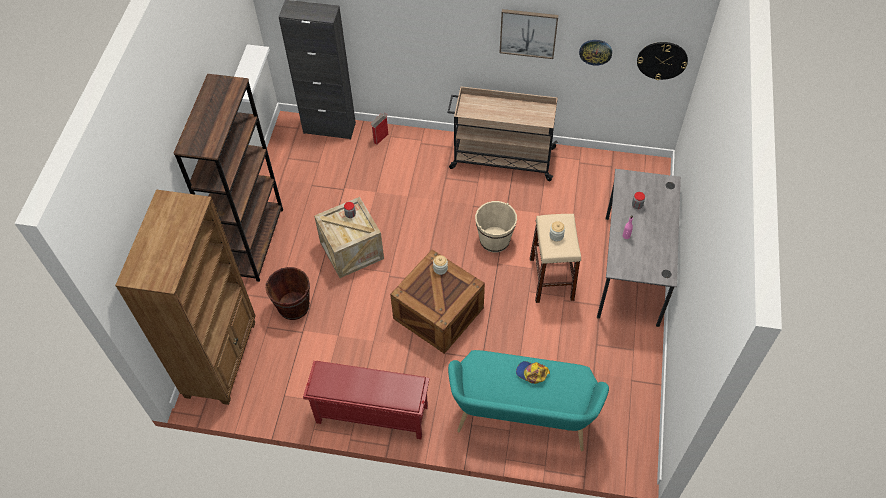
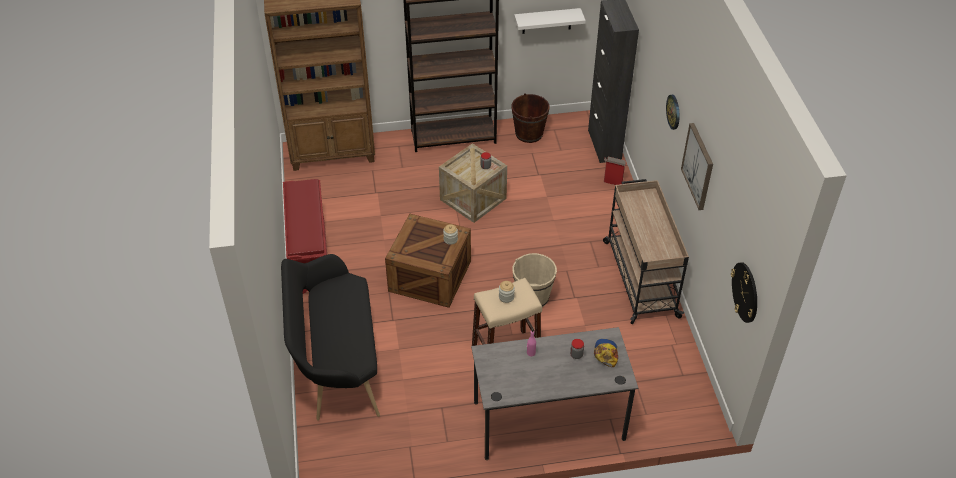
camera: 70 degrees right, 10 degrees down
brown bucket [266,267,310,320] -> brown bucket moved to [512,93,549,143]
turquoise bench [448,350,609,451] -> black bench [281,254,380,421]
cap [516,361,550,384] -> cap moved to [594,339,618,367]
wall clock [579,40,612,66] -> wall clock moved to [666,95,680,130]

